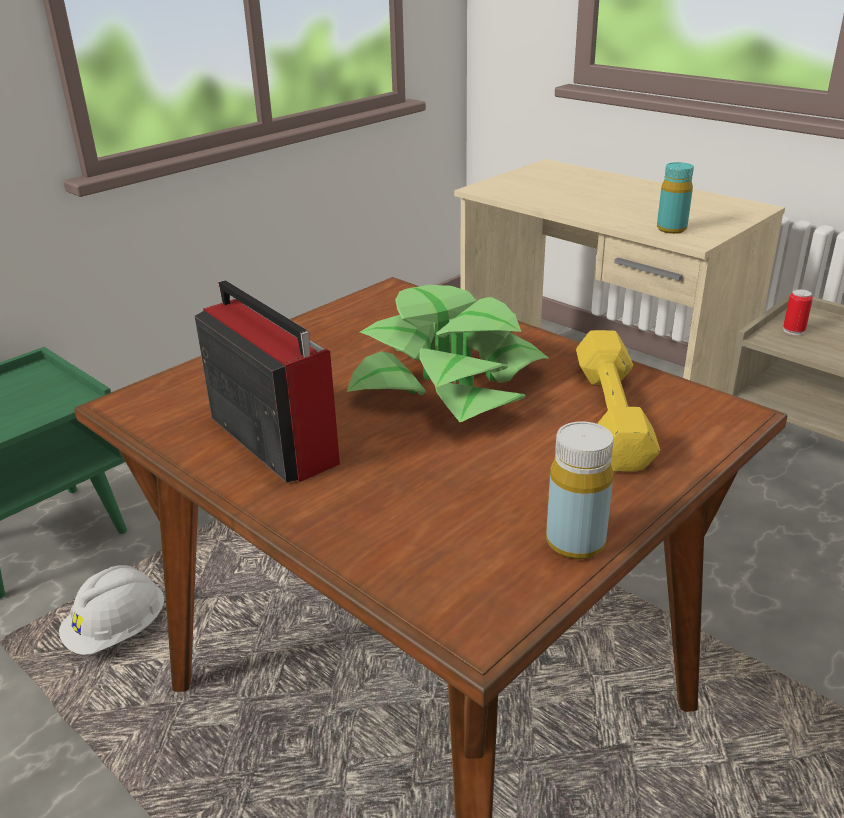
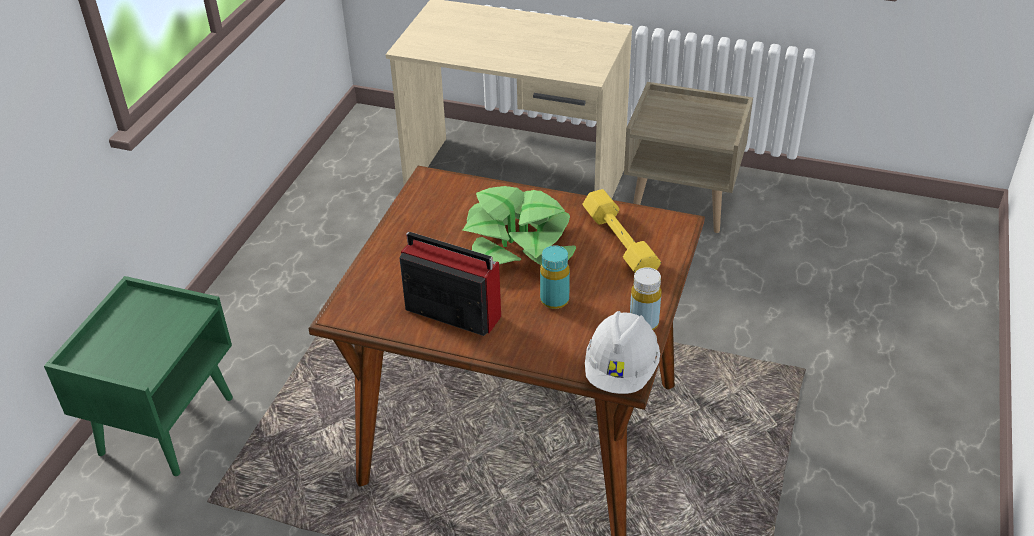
camera: 25 degrees left, 10 degrees up
white hard hat [59,565,164,655] -> white hard hat moved to [585,311,660,394]
turquoise bottle [657,162,694,234] -> turquoise bottle moved to [540,245,570,309]
can [783,289,813,335] -> none

